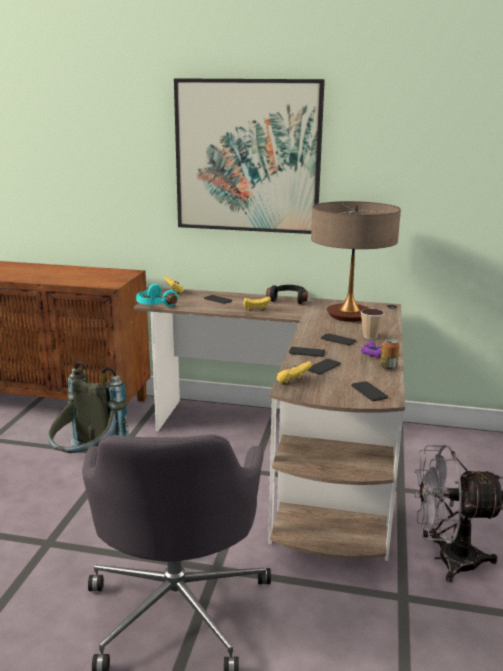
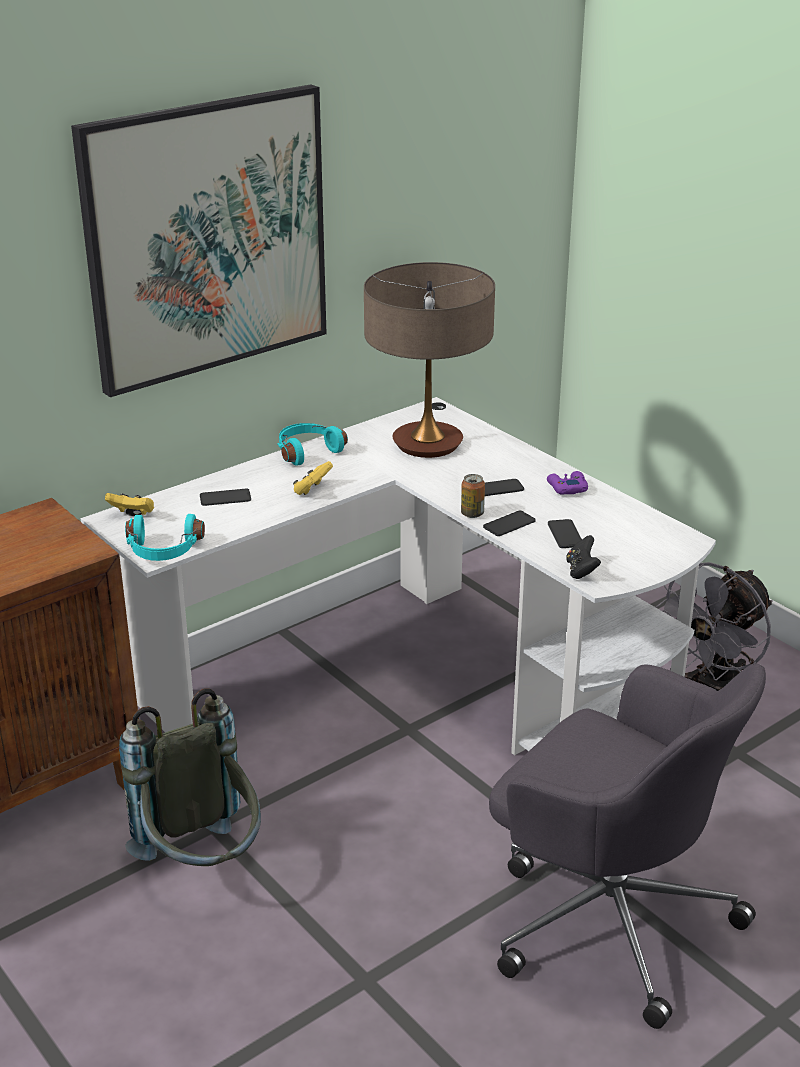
camera: 50 degrees left, 10 degrees up
brown desk [133,288,405,561] -> white desk [81,397,716,755]
black headphones [266,285,308,304] -> turquoise headphones [277,423,348,466]
yellow game controller [277,361,312,384] -> black game controller [566,535,601,579]
phone [351,381,388,401] -> none
cup [360,308,385,339] -> none
can [380,338,399,370] -> can moved to [461,474,485,518]

